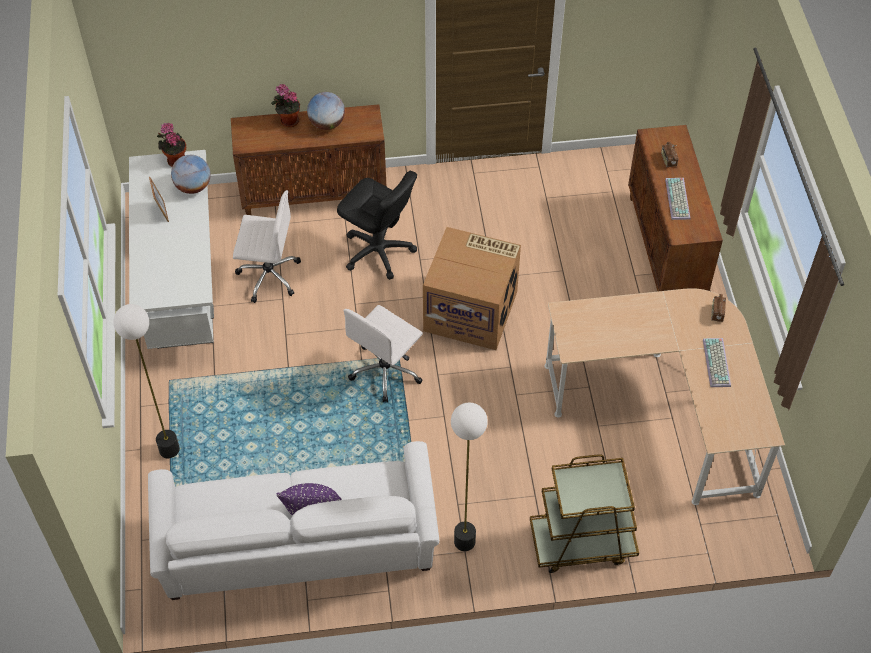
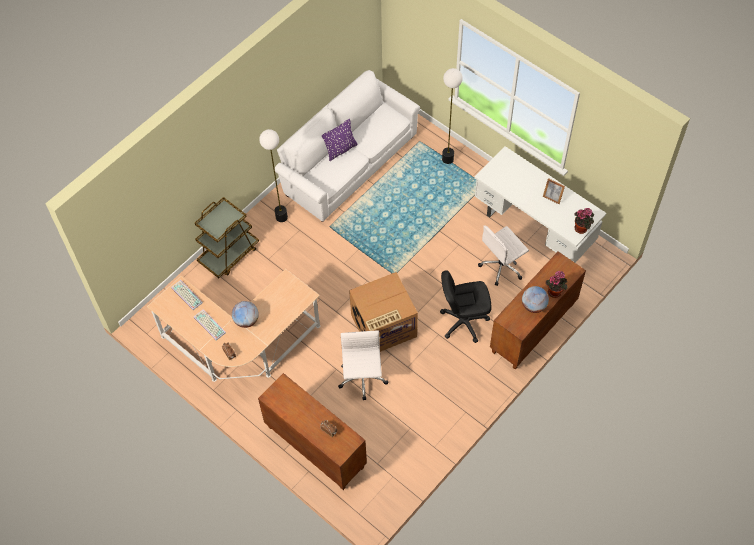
camera: 140 degrees right, 5 degrees up
globe [171,155,211,194] -> globe moved to [232,301,259,328]
white office chair [343,305,423,402] -> white office chair moved to [338,330,388,400]
keyboard [665,178,690,220] -> keyboard moved to [171,280,203,310]

